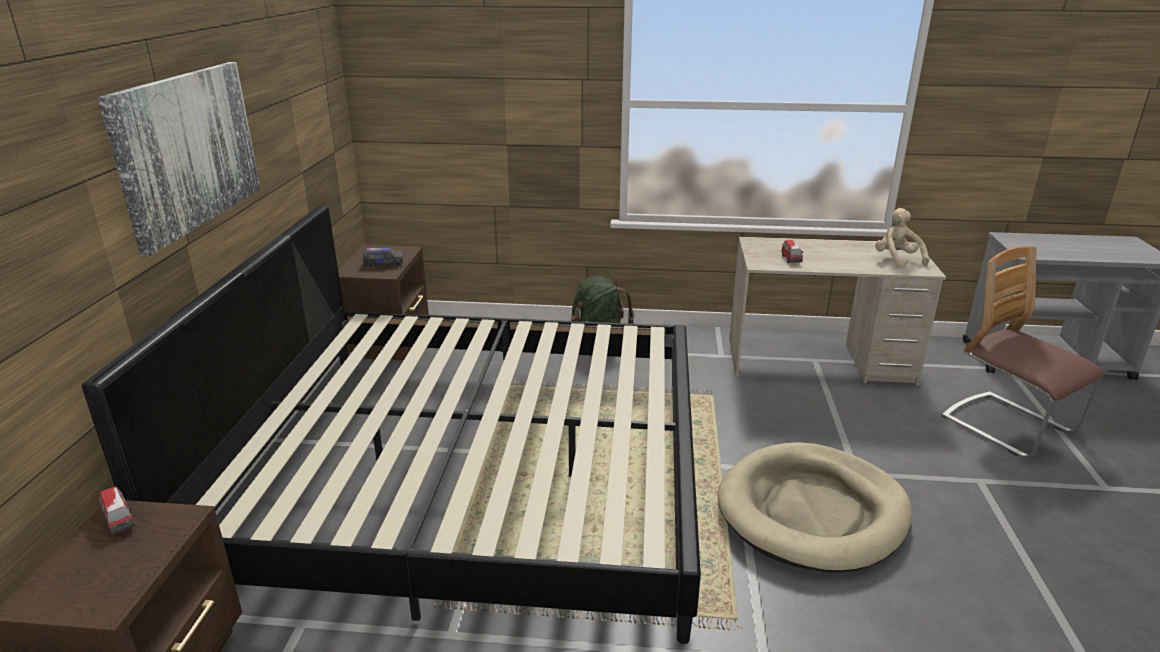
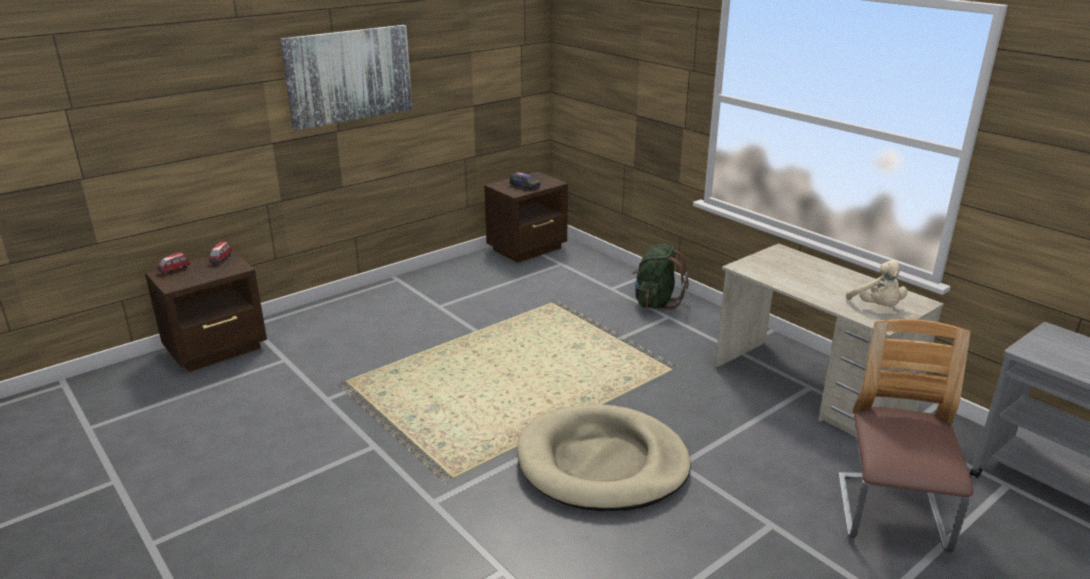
camera: 45 degrees right, 0 degrees up
bed [82,206,701,644] -> none
toy car [781,240,803,263] -> toy car moved to [157,252,190,274]
beige plush toy [875,208,929,268] -> beige plush toy turned 135 degrees clockwise [846,261,907,306]

